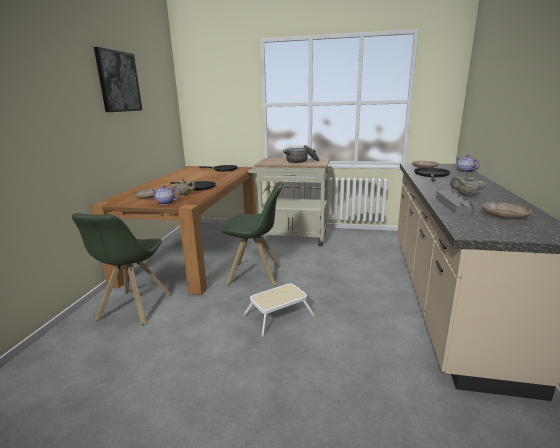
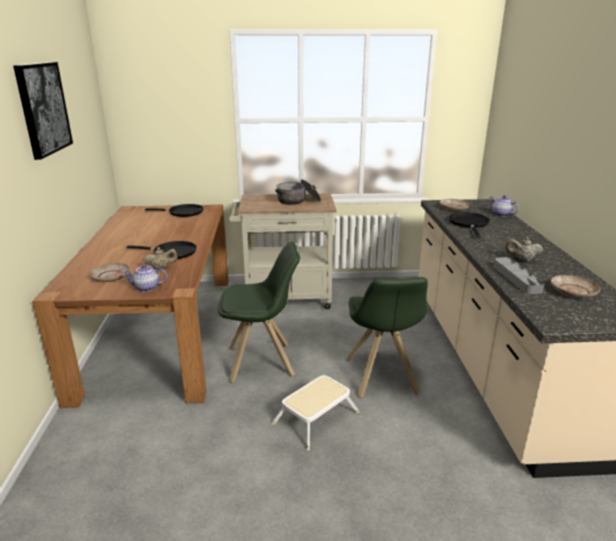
camera: 15 degrees left, 5 degrees up
green chair [72,213,172,325] -> green chair moved to [346,277,428,398]

